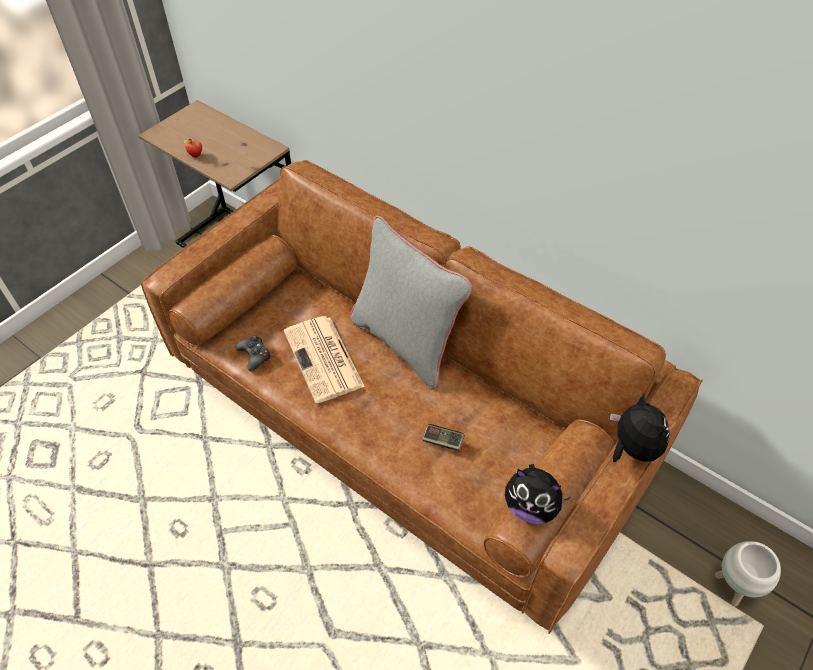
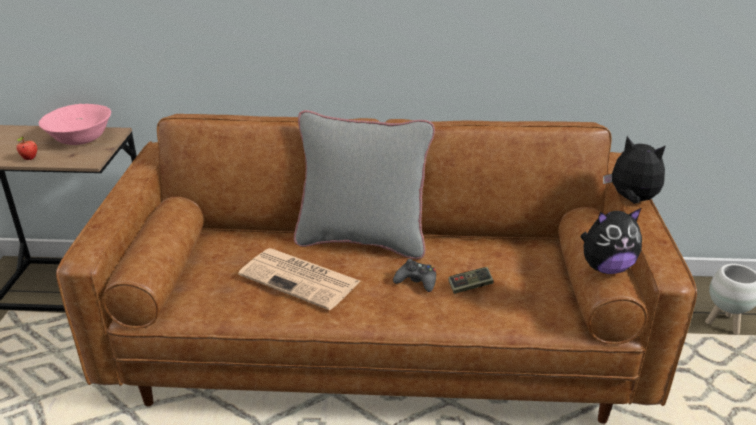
camera: 35 degrees left, 20 degrees down
black game controller [235,335,271,371] -> black game controller moved to [393,259,436,292]
none -> pink bowl [38,104,111,145]

